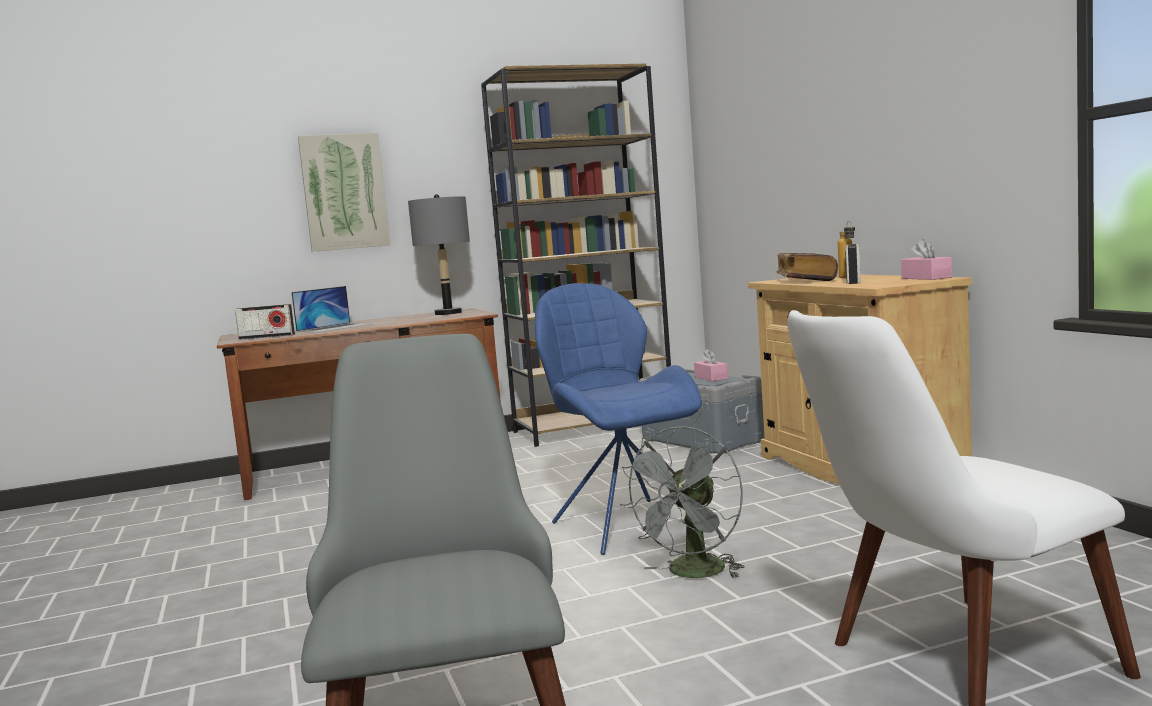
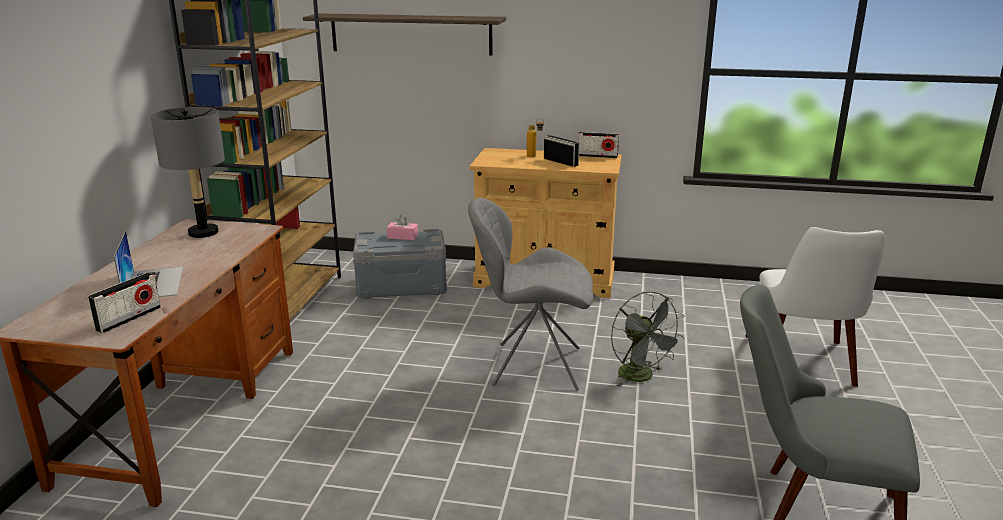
camera: 60 degrees left, 15 degrees up
picture [298,133,390,252] -> none
blue chair [535,283,702,555] -> grey chair [468,198,593,391]
book [777,253,838,281] -> none
pink tissue box [901,239,952,280] -> radio [578,132,619,158]
none -> shelf [303,13,506,56]

